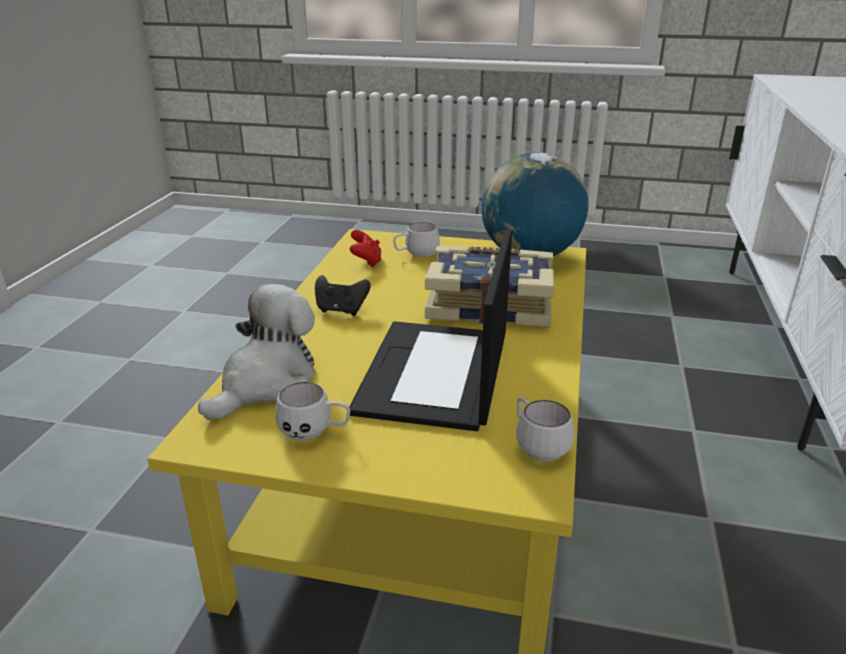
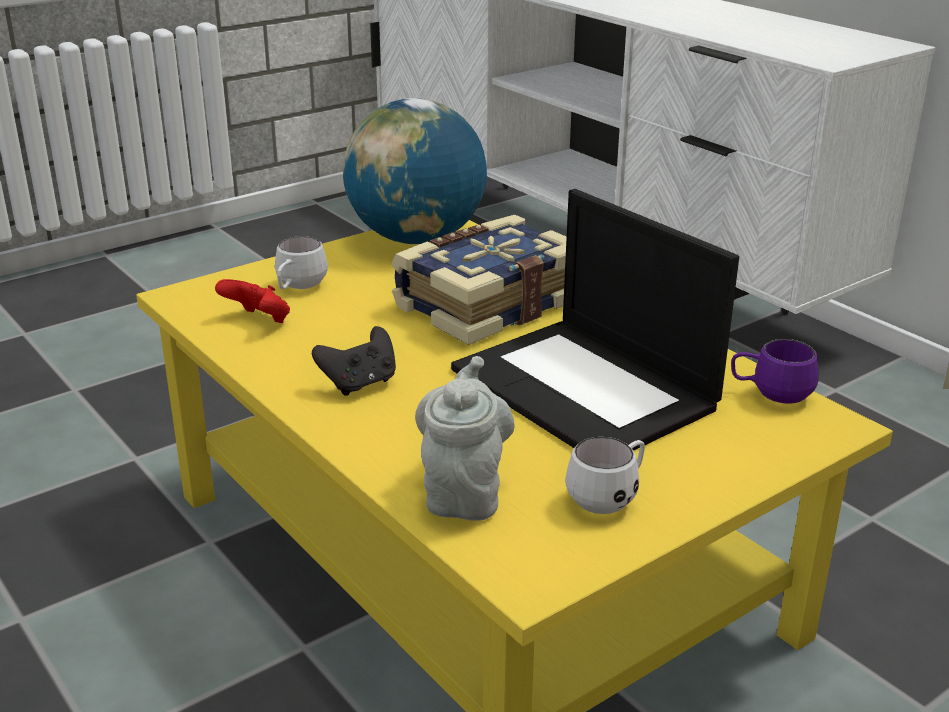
camera: 50 degrees left, 0 degrees up
plush toy [198,284,315,420] -> grey teapot [415,356,515,521]
white mug [516,397,574,461] -> purple mug [731,339,818,404]

